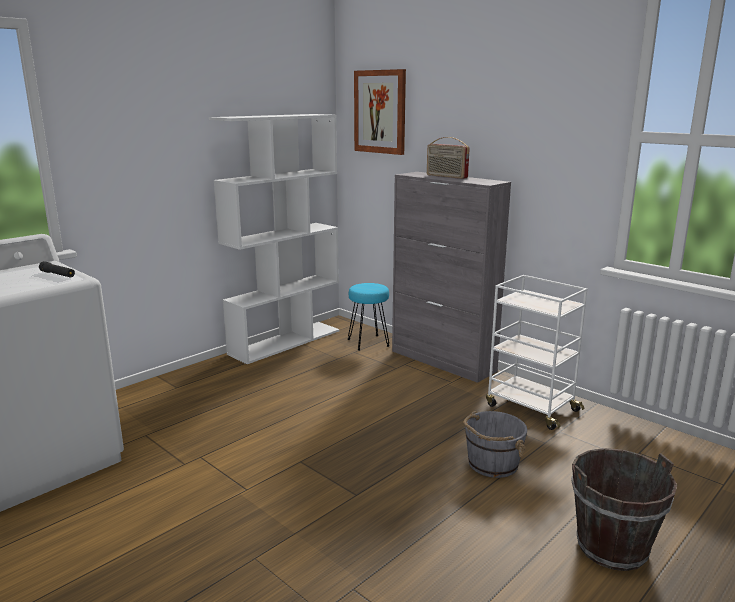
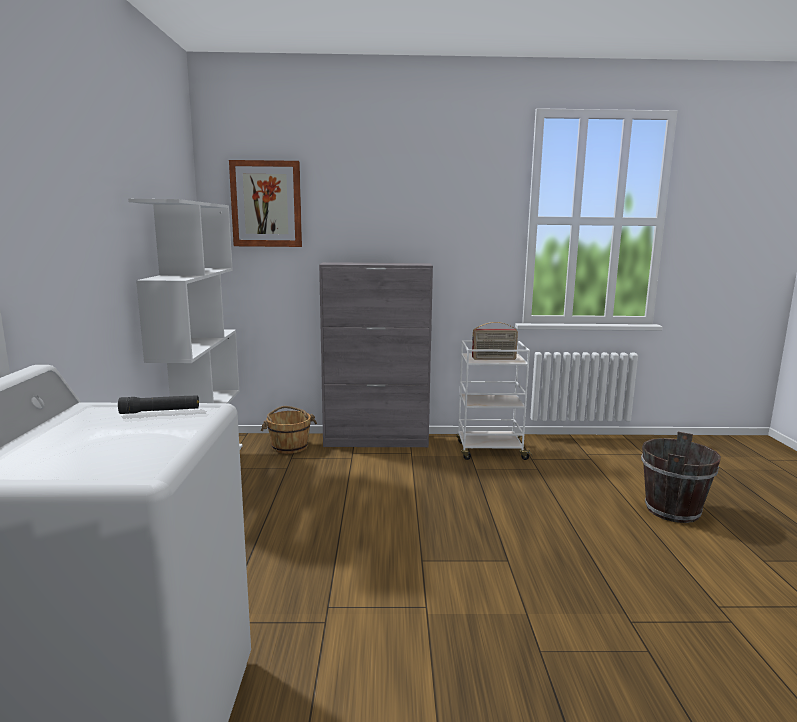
camera: 45 degrees left, 5 degrees down
turquoise stool [348,283,389,350] -> brown bucket [261,406,317,454]
radio [427,137,470,179] -> radio moved to [472,322,518,360]
grey bucket [463,411,527,478] -> none

